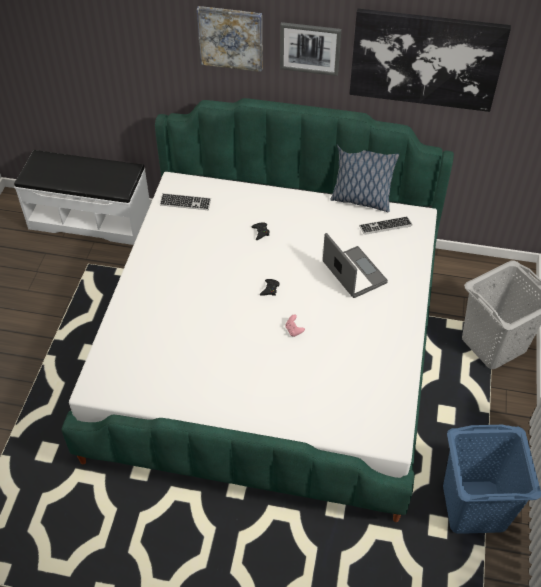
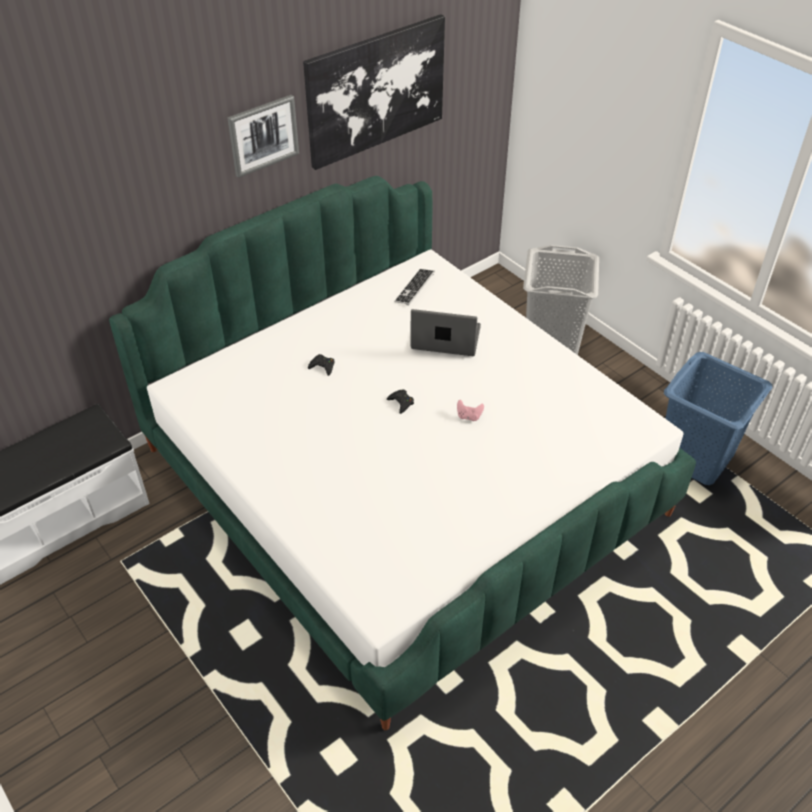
camera: 50 degrees left, 5 degrees down
keyboard [160,193,211,210] -> none
picture [197,6,263,72] -> none
pillow [330,144,399,212] -> none

